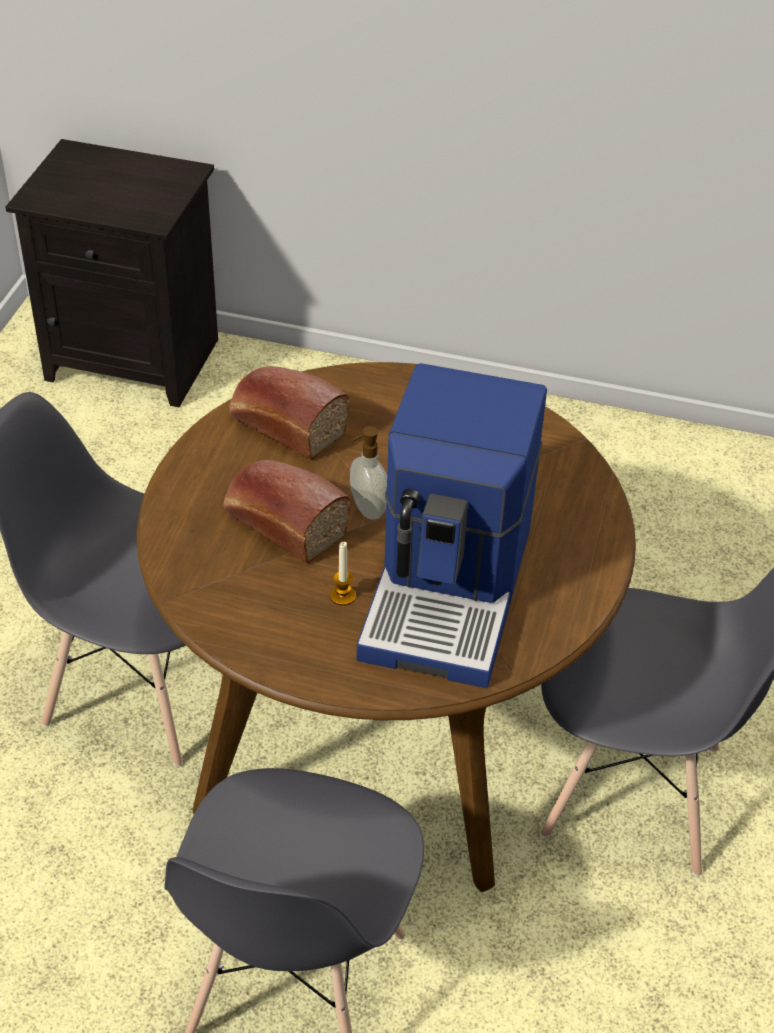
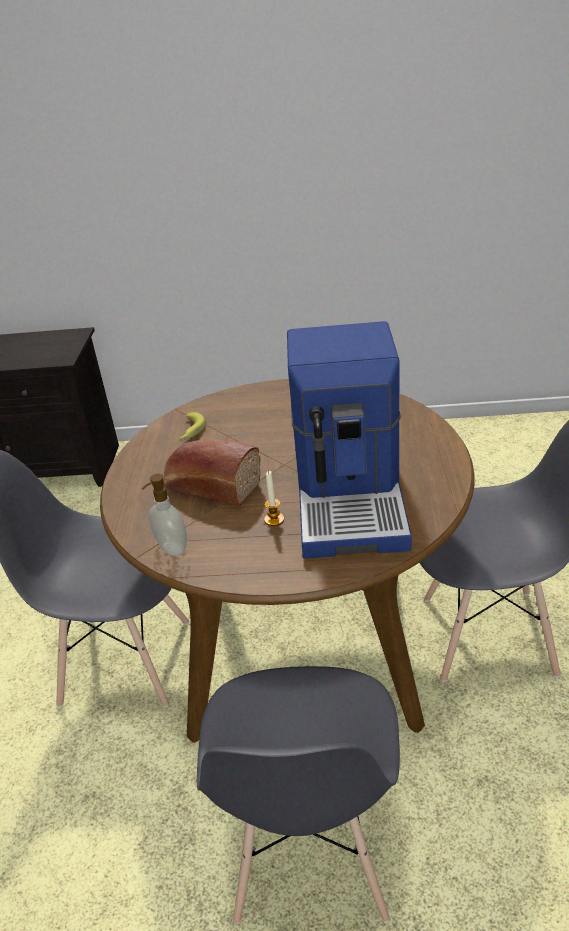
camera: 10 degrees left, 10 degrees down
bread [229,366,350,460] -> banana [179,412,206,441]
soap dispenser [350,426,387,520] -> soap dispenser moved to [142,474,187,556]

